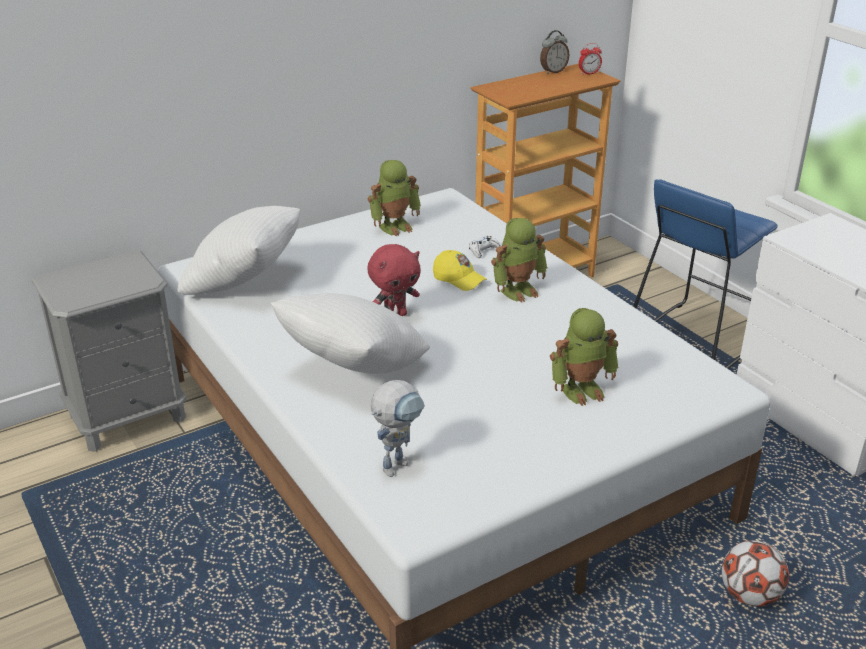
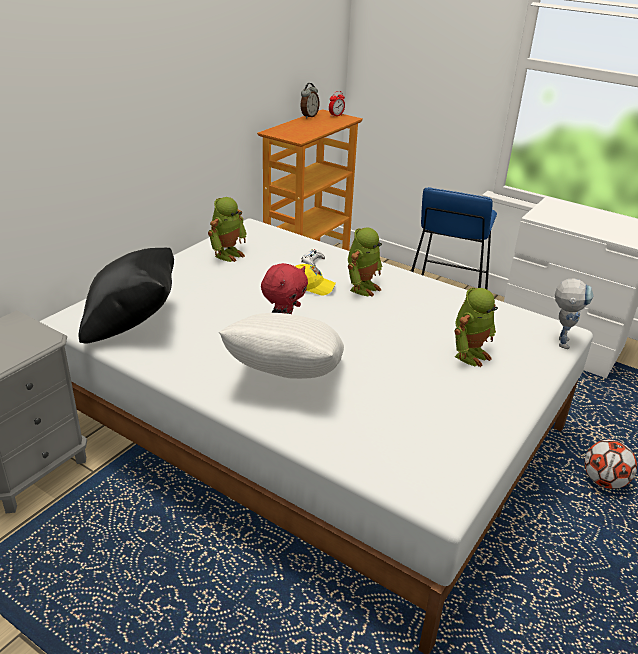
camera: 25 degrees left, 0 degrees up
white pillow [178,206,300,295] -> black pillow [79,248,174,344]
toy robot [371,380,425,477] -> toy robot moved to [555,278,593,349]

